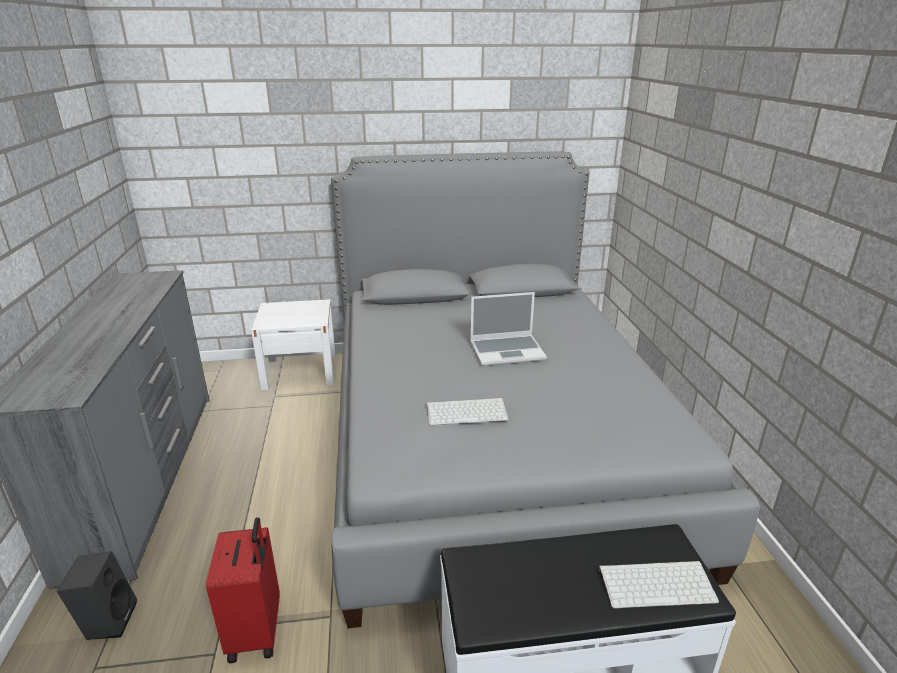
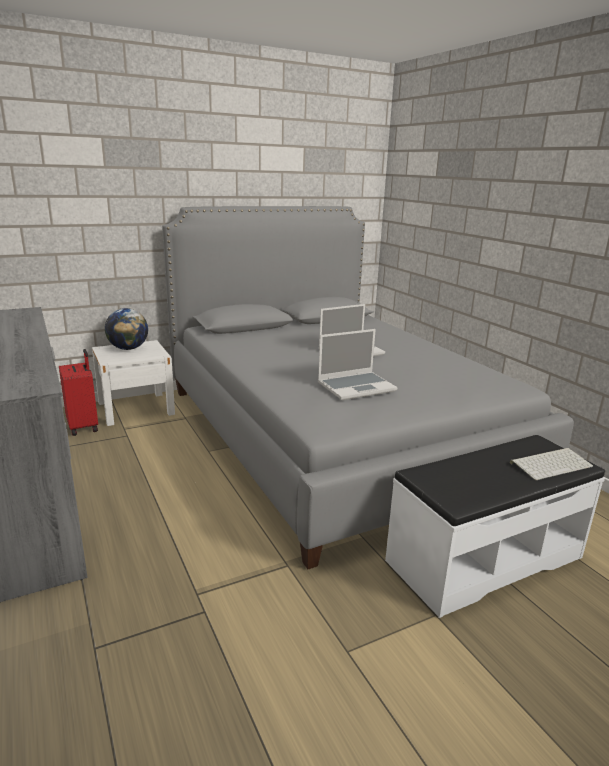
camera: 20 degrees left, 5 degrees down
black speaker [57,551,137,640] -> none
red suitcase [206,517,280,663] -> red suitcase moved to [59,349,98,436]
keyboard [427,398,509,425] -> laptop [318,329,397,400]
none -> globe [105,308,148,350]

